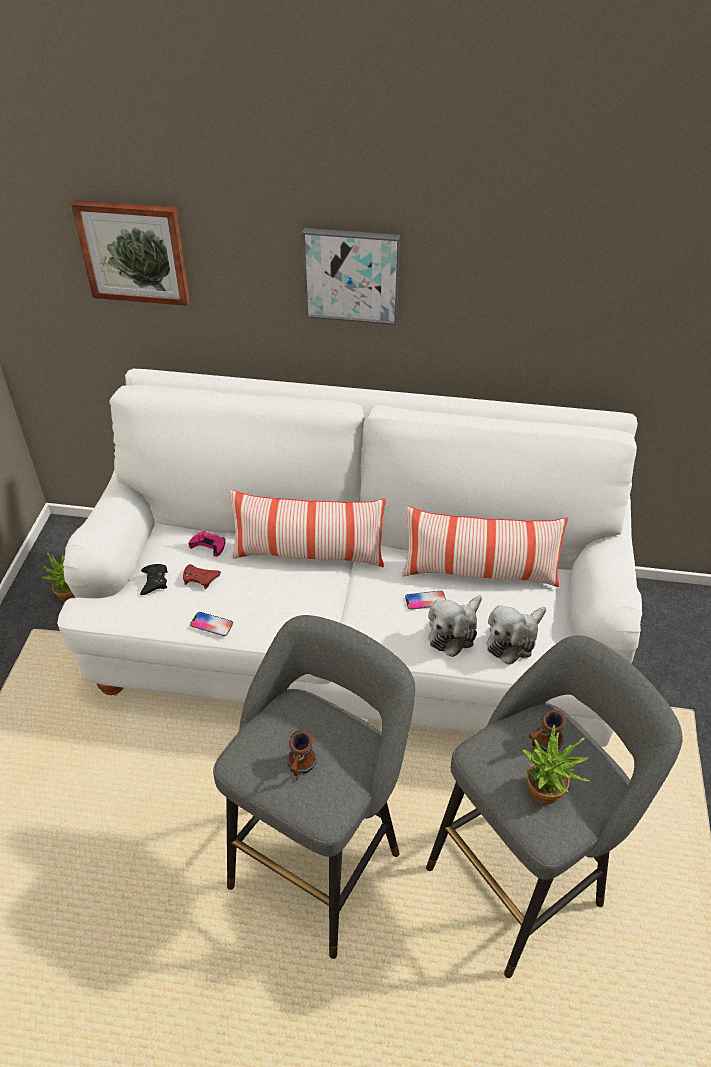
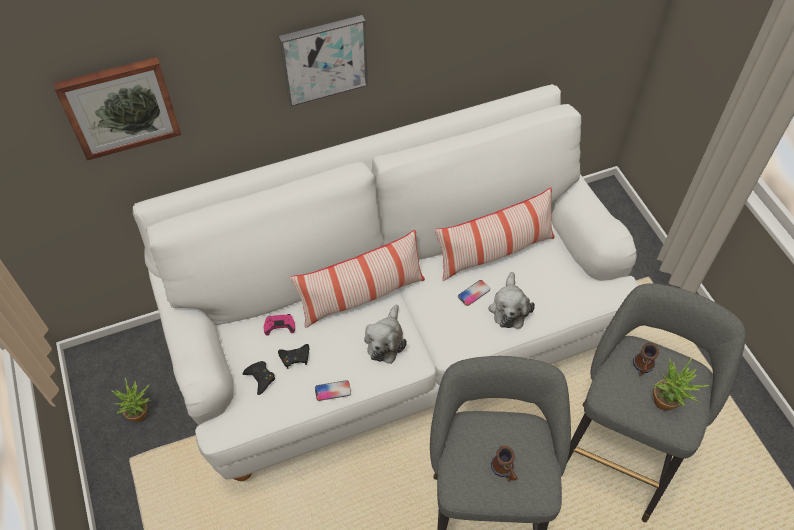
camera: 30 degrees left, 10 degrees up
red game controller [183,564,221,589] -> black game controller [278,344,309,369]
plush toy [487,605,546,665] -> plush toy moved to [364,304,407,364]

